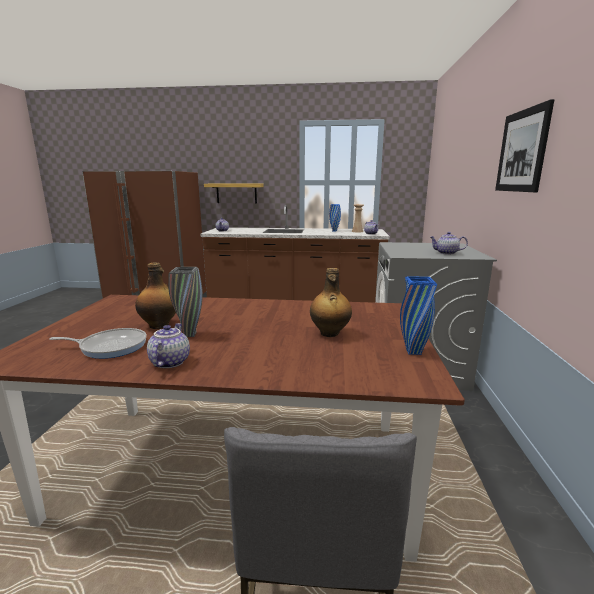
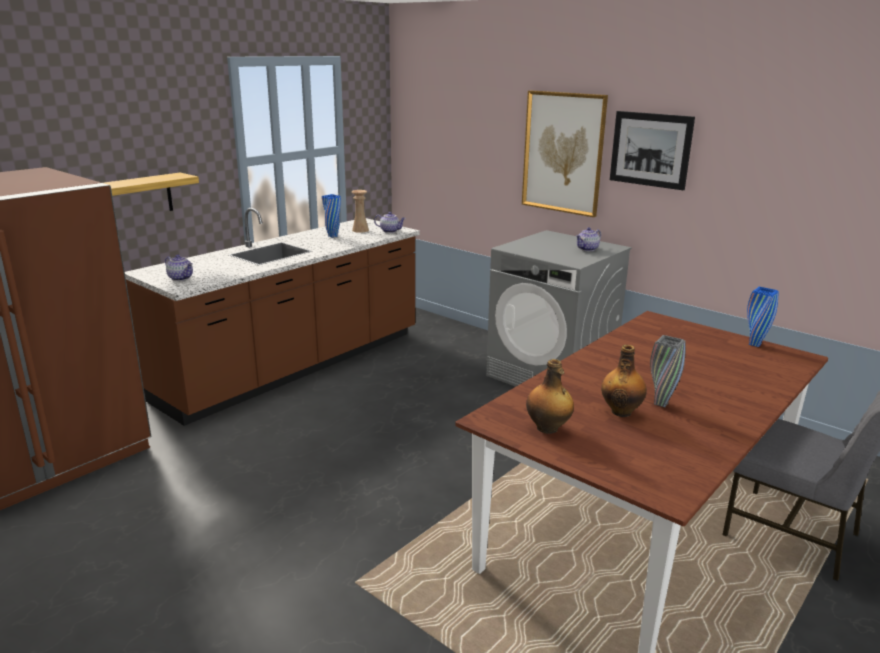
camera: 55 degrees left, 5 degrees up
frying pan [50,328,147,359] -> none
teapot [147,323,190,368] -> none
bottle [310,268,352,337] -> bottle moved to [526,359,574,434]
none -> picture [522,90,608,217]

